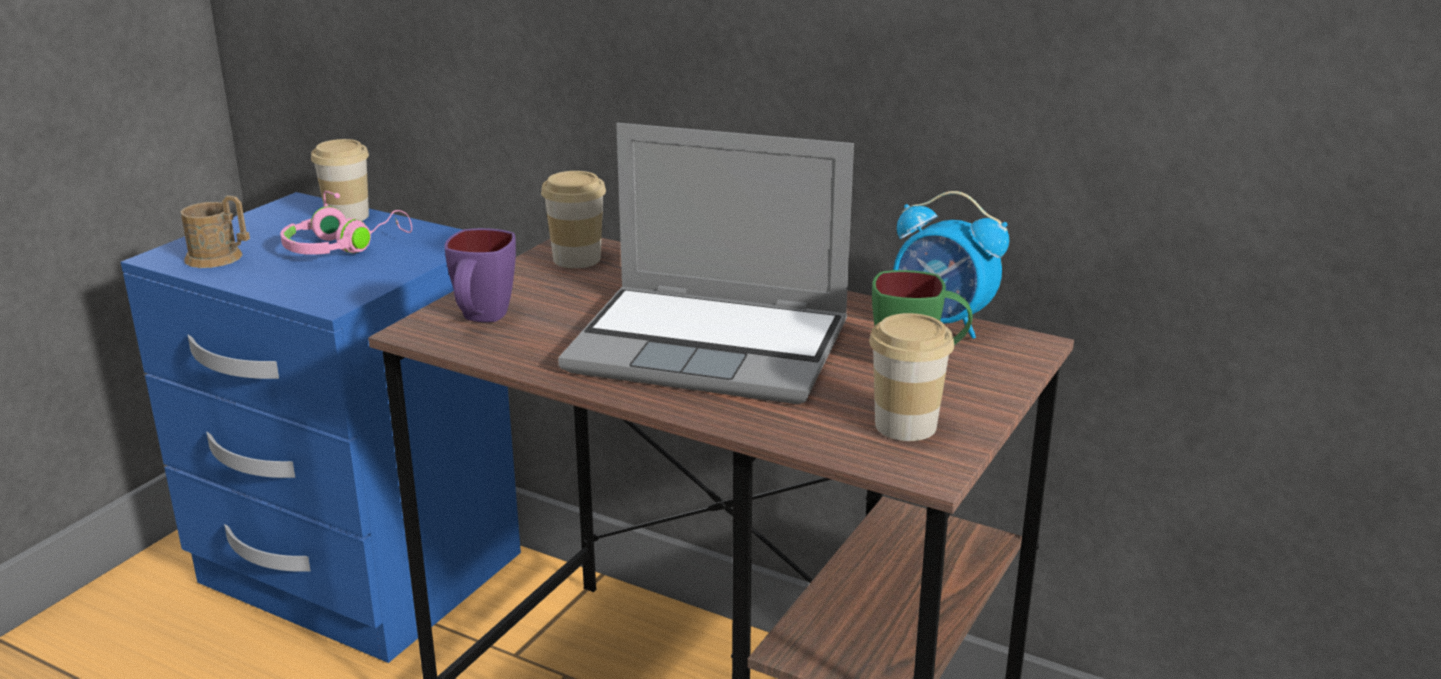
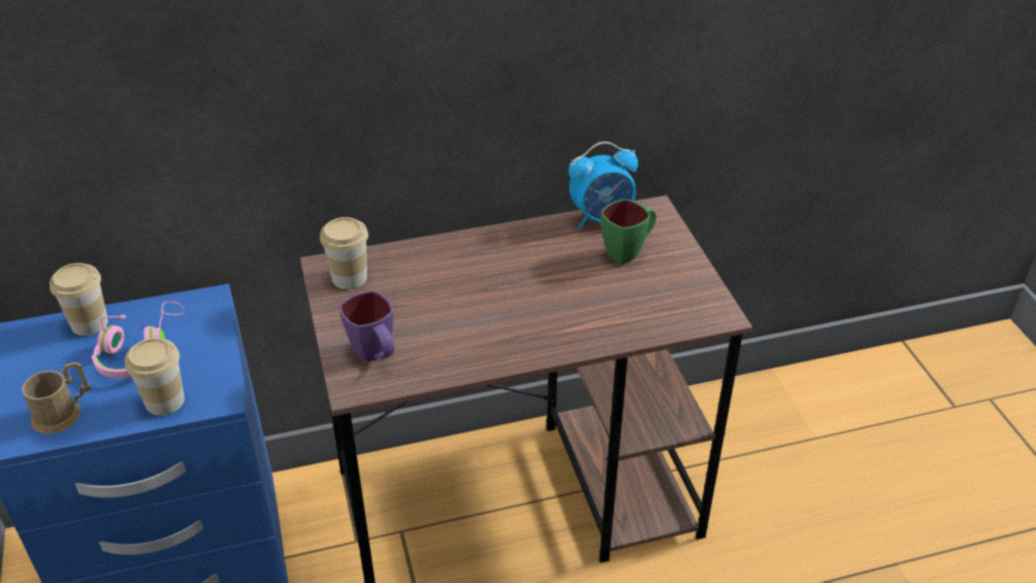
camera: 45 degrees left, 15 degrees up
laptop [558,123,854,405] -> none
cup [869,313,954,441] -> cup moved to [125,338,185,416]

